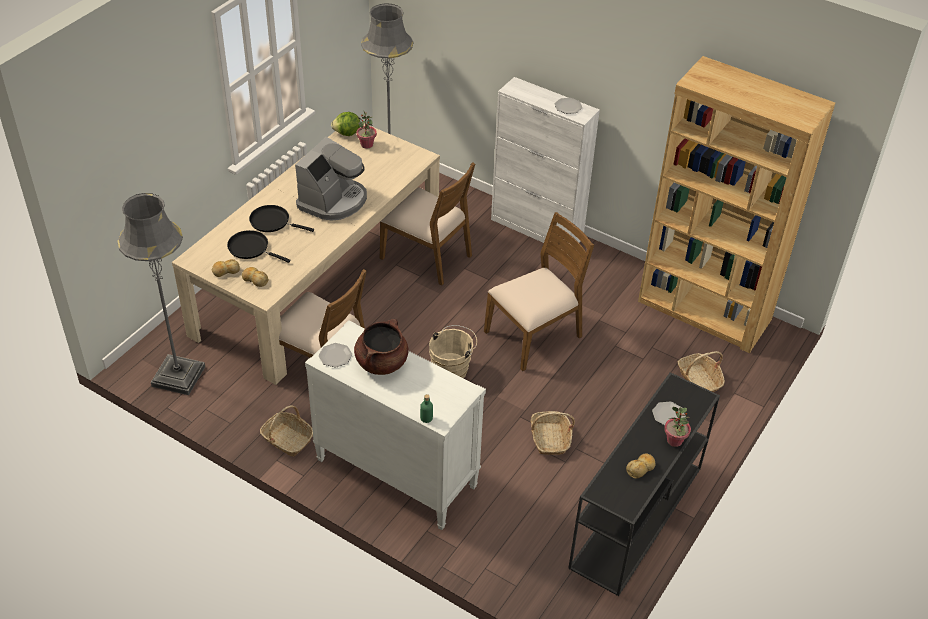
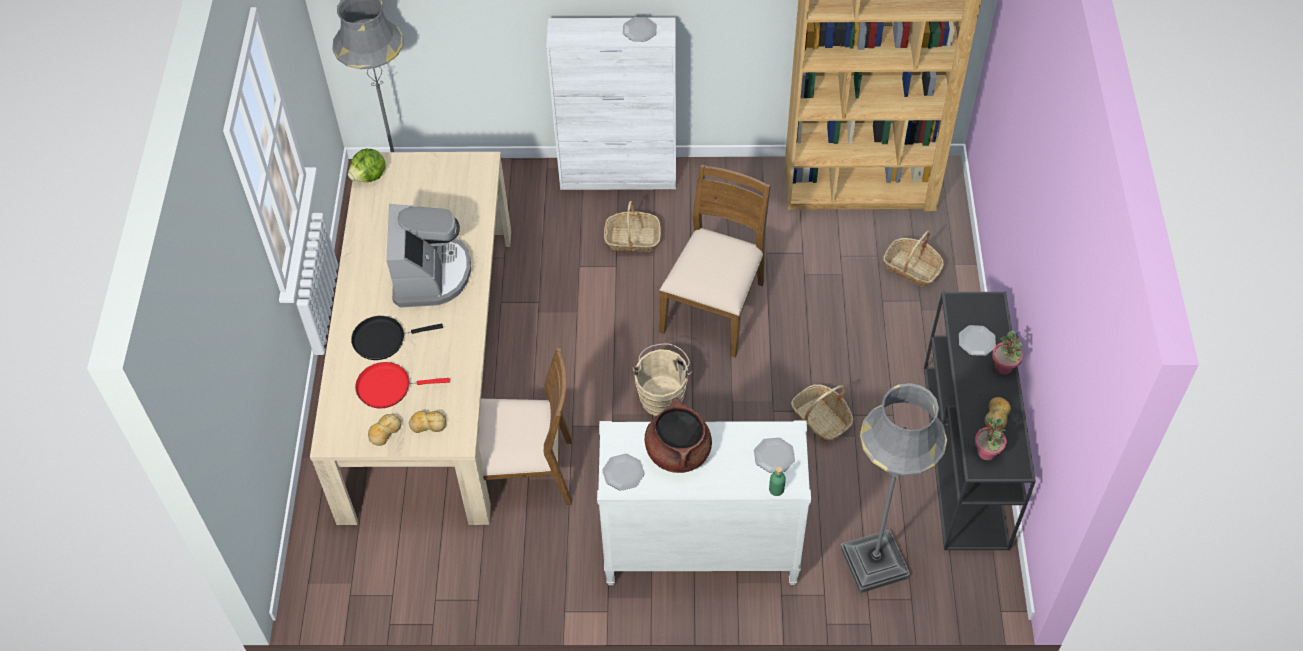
camera: 30 degrees left, 10 degrees up
grey floor lamp [117,193,205,395] -> grey floor lamp moved to [840,383,947,593]
black frying pan [227,230,290,263] -> red frying pan [355,362,450,408]
basket [260,405,313,456] -> basket moved to [604,201,661,252]
potted plant [356,110,377,149] -> potted plant moved to [975,417,1007,460]
brown chair [380,162,475,286] -> none
none -> plate [754,437,795,473]

